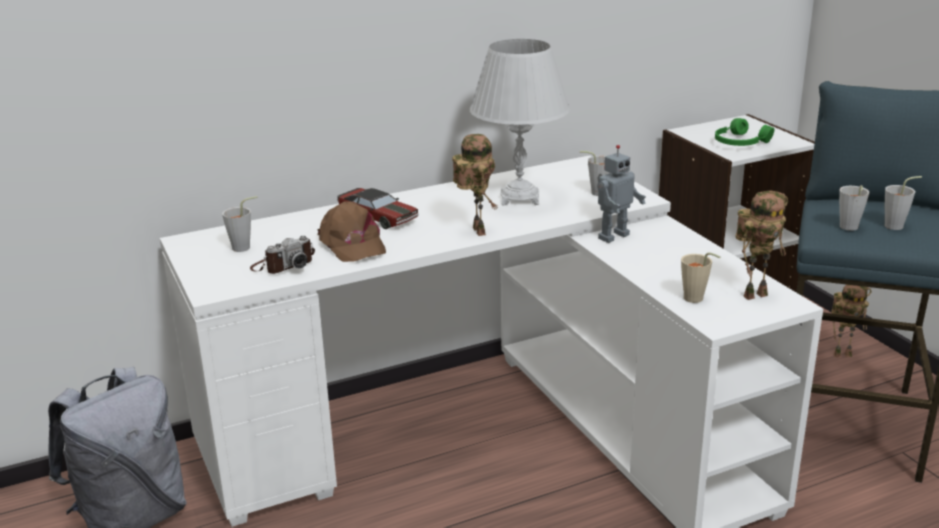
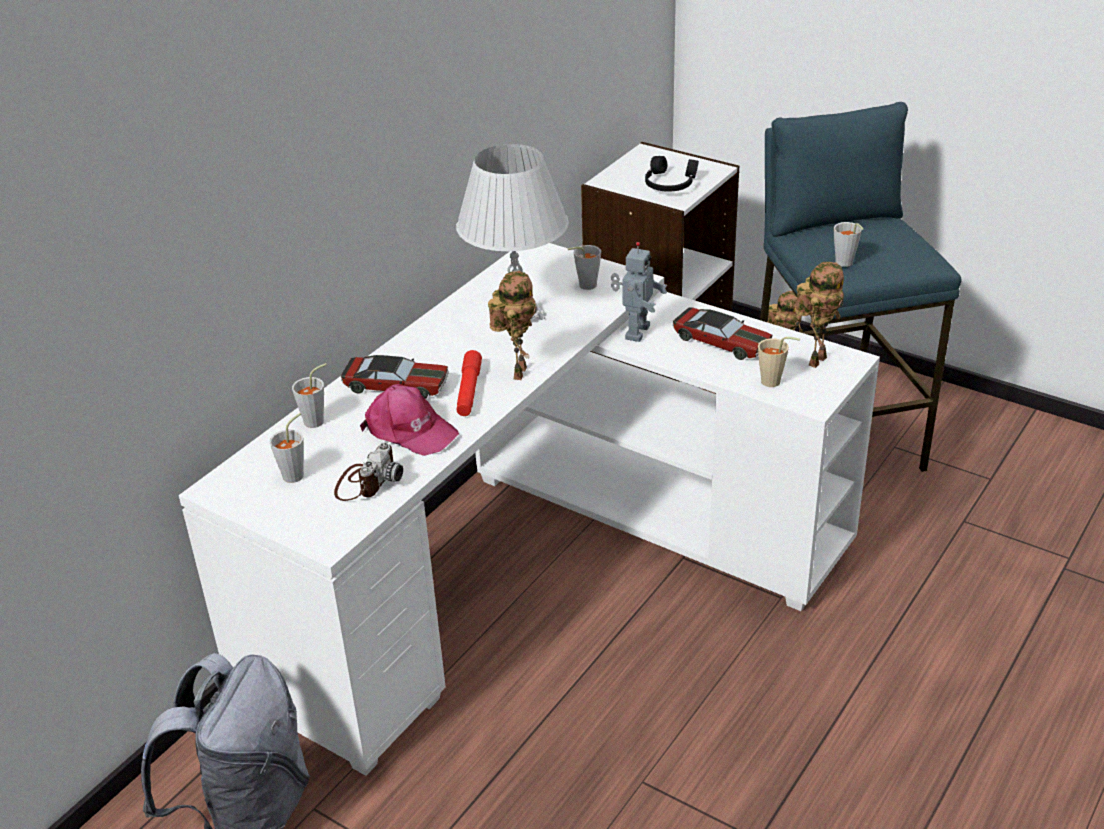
camera: 30 degrees left, 10 degrees up
brown cap [317,202,386,262] -> pink cap [360,384,459,456]
toy robot [452,134,498,236] -> toy robot turned 60 degrees clockwise [488,271,537,380]
green headphones [715,118,774,146] -> black headphones [645,156,699,192]
grey cup [885,176,922,230] -> grey cup moved to [292,363,327,428]
none -> red flashlight [457,350,482,416]
none -> toy car [673,308,772,360]

